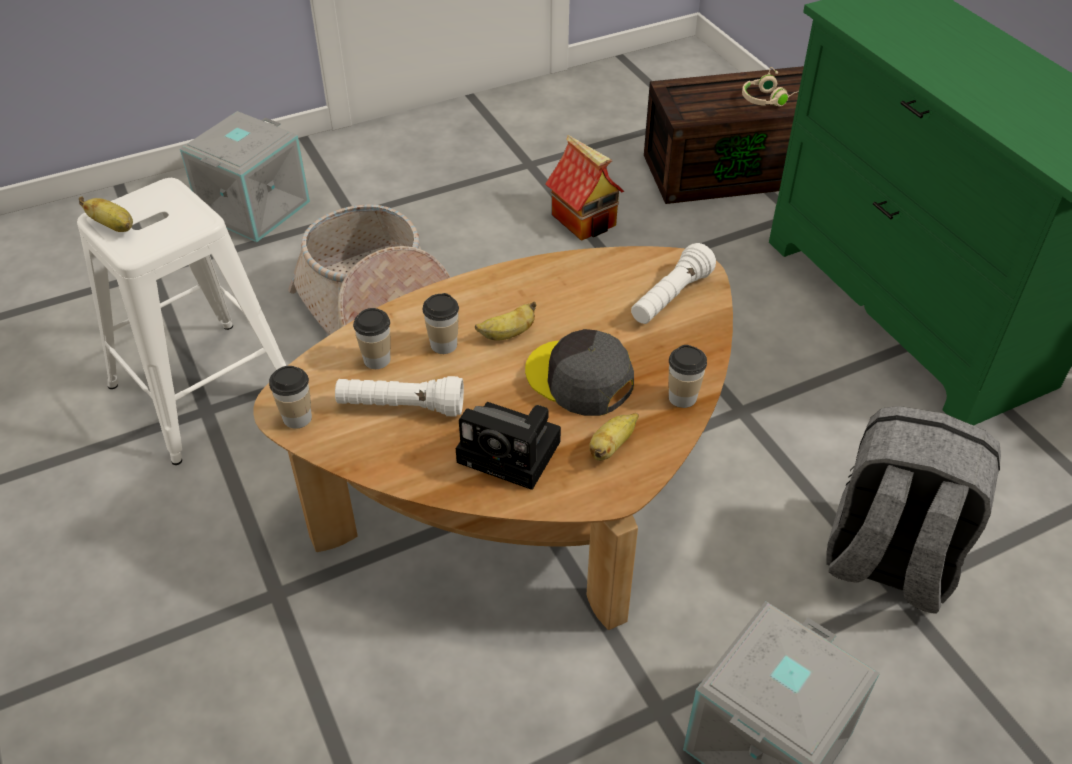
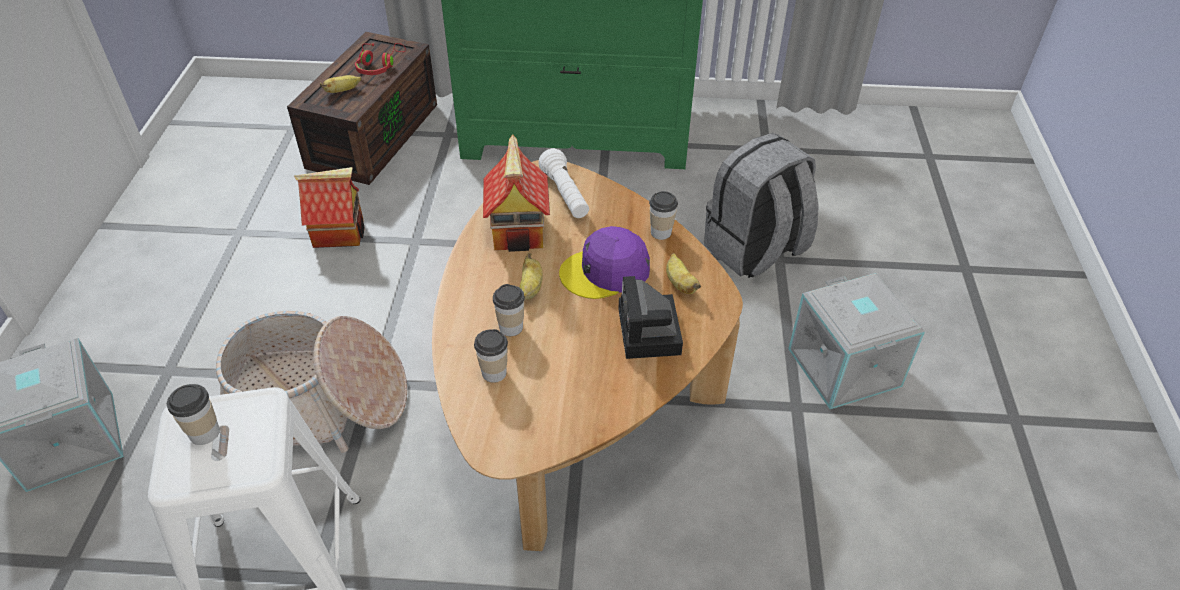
camera: 60 degrees left, 0 degrees up
banana [79,196,133,232] -> banana moved to [320,75,361,93]
cup [269,366,312,429] -> cup moved to [167,384,220,445]
white flashlight [335,376,464,417] -> none
camera [456,402,561,490] -> camera turned 120 degrees clockwise [618,276,683,359]
grey cap [525,329,634,416] -> purple cap [559,226,650,299]
beige headphones [742,67,799,107] -> red headphones [355,43,406,75]
none -> toy house [483,134,550,252]

